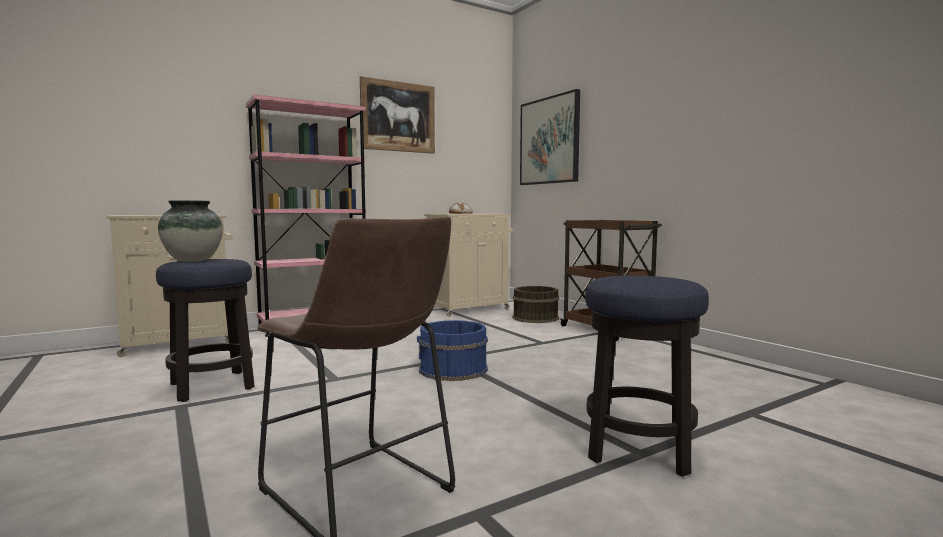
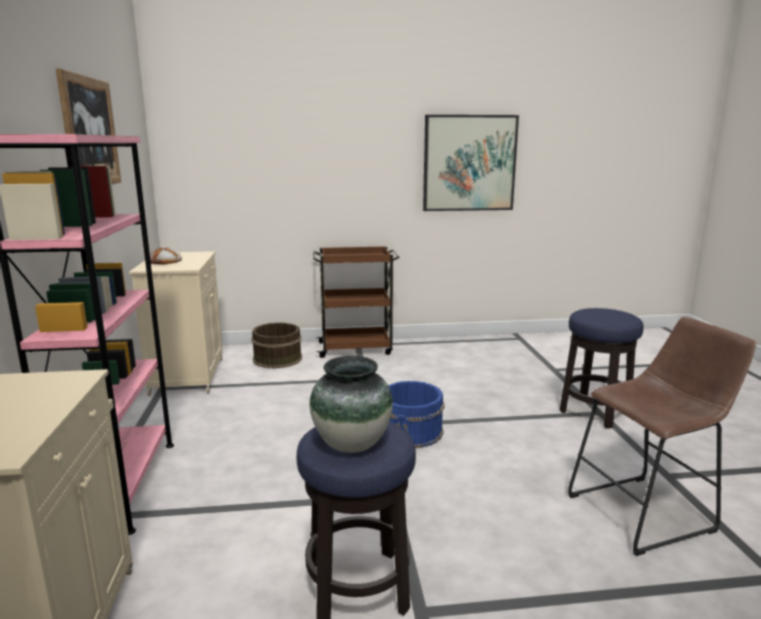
camera: 65 degrees left, 10 degrees up
picture [520,89,580,185] -> picture moved to [423,115,519,211]

